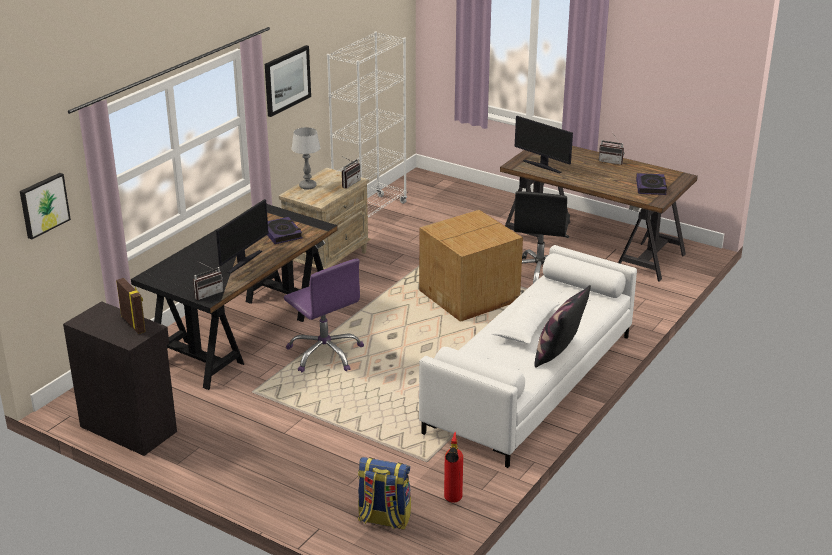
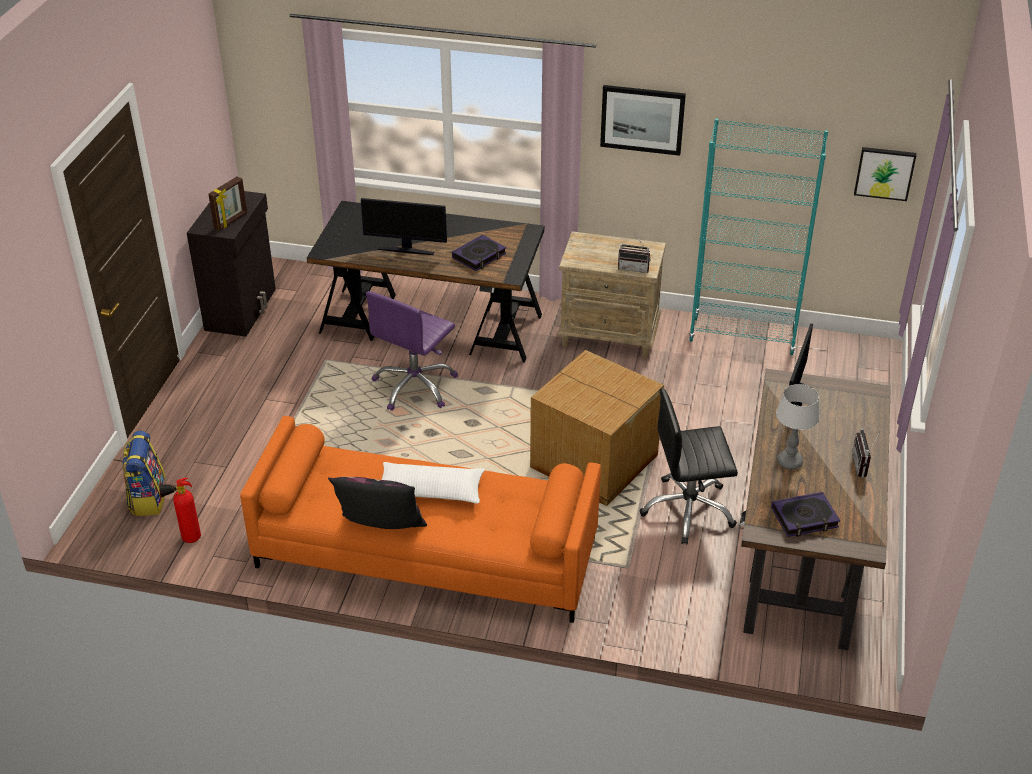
camera: 70 degrees right, 10 degrees up
picture [20,173,71,239] -> picture moved to [854,147,916,201]
radio [193,262,223,300] -> none
table lamp [291,127,321,190] -> table lamp moved to [776,384,820,469]
white bookcase [327,32,407,218] -> turquoise bookcase [688,119,828,355]
white sofa [419,245,637,468] -> orange sofa [240,416,601,623]

